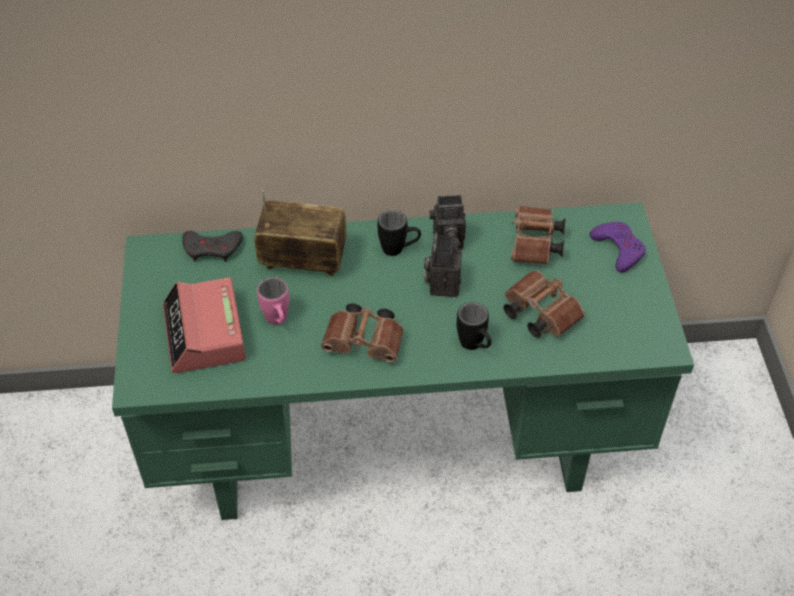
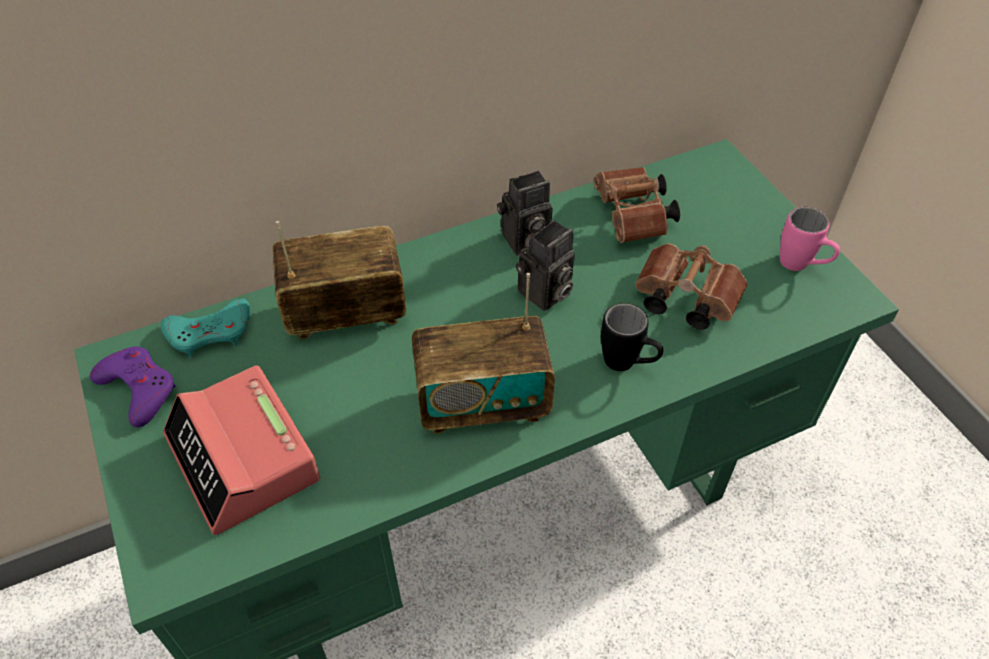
camera: 20 degrees left, 0 degrees up
grey game controller [182,231,243,262] -> turquoise game controller [161,298,250,358]
pink mug [257,277,289,325] -> pink mug moved to [780,207,840,271]
brown binoculars [321,303,404,363] -> radio [412,273,555,434]
black mug [378,210,421,256] -> none
camera [424,233,462,297] -> camera turned 120 degrees counterclockwise [516,220,575,311]
purple game controller [590,222,646,272] -> purple game controller moved to [90,347,176,427]

